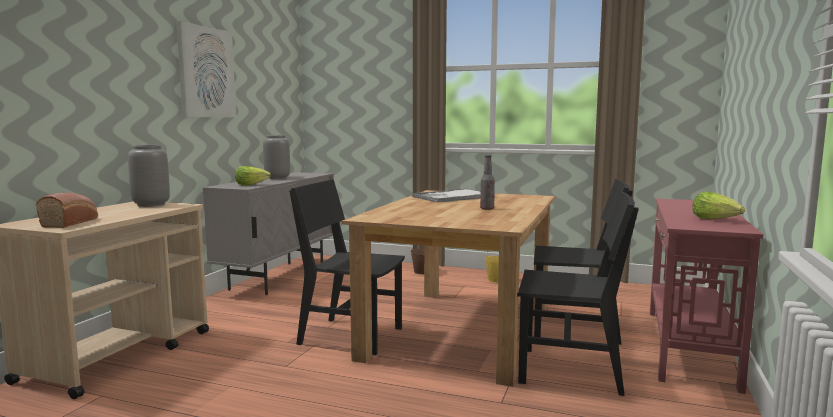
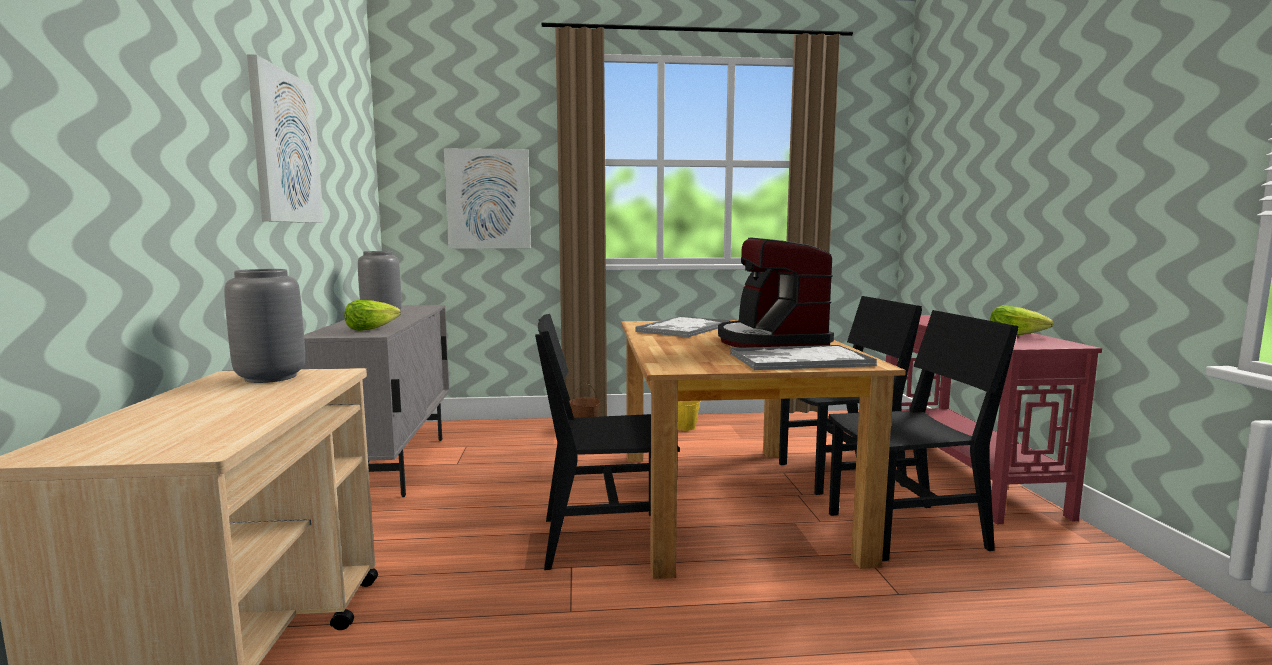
camera: 25 degrees left, 0 degrees up
bread [36,193,98,228] -> none
bottle [480,155,495,210] -> coffee machine [718,238,834,348]
none -> picture [444,148,531,249]
none -> tray [730,345,877,370]

